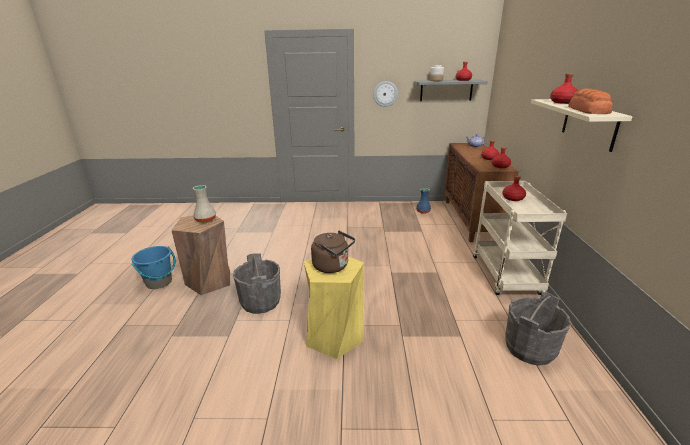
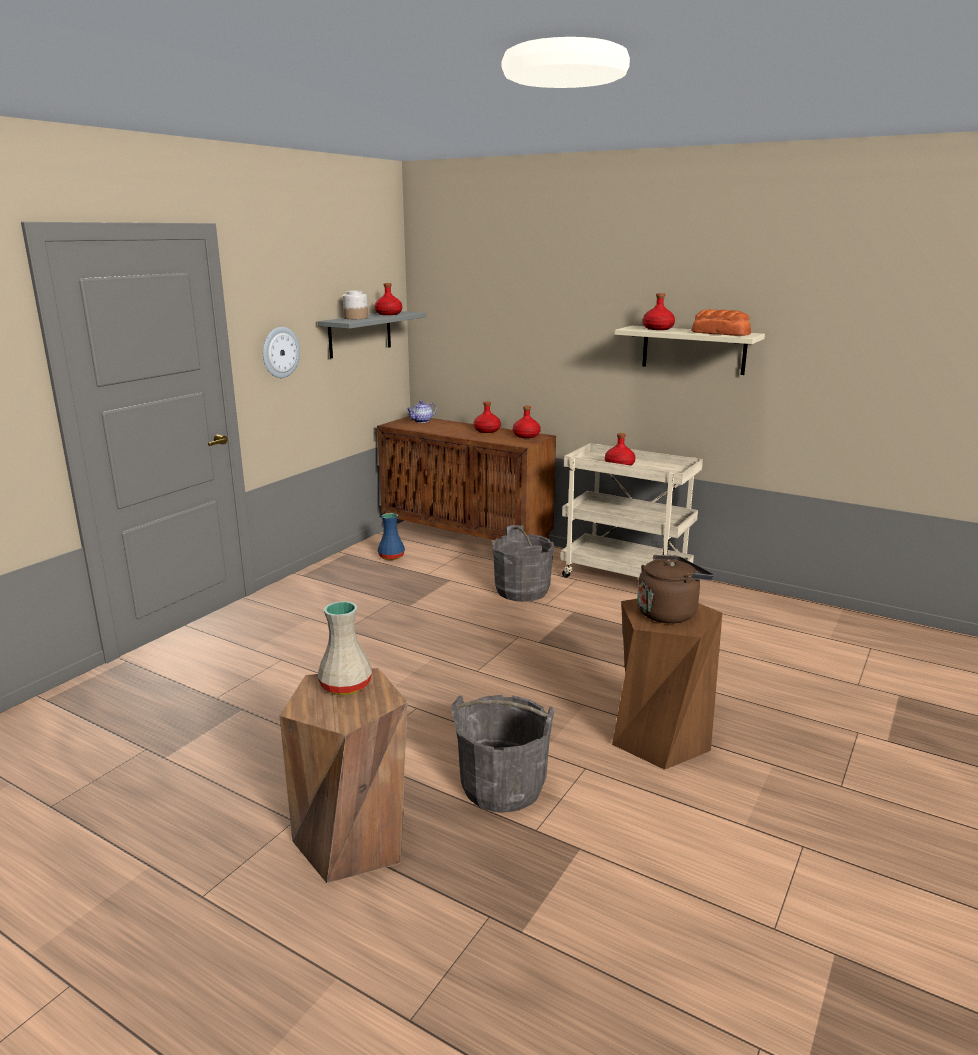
camera: 60 degrees left, 5 degrees down
blue bucket [131,246,176,289] -> none
yellow stool [304,256,364,359] -> brown stool [612,599,723,770]
grey bucket [506,292,571,365] -> grey bucket moved to [492,525,554,602]

